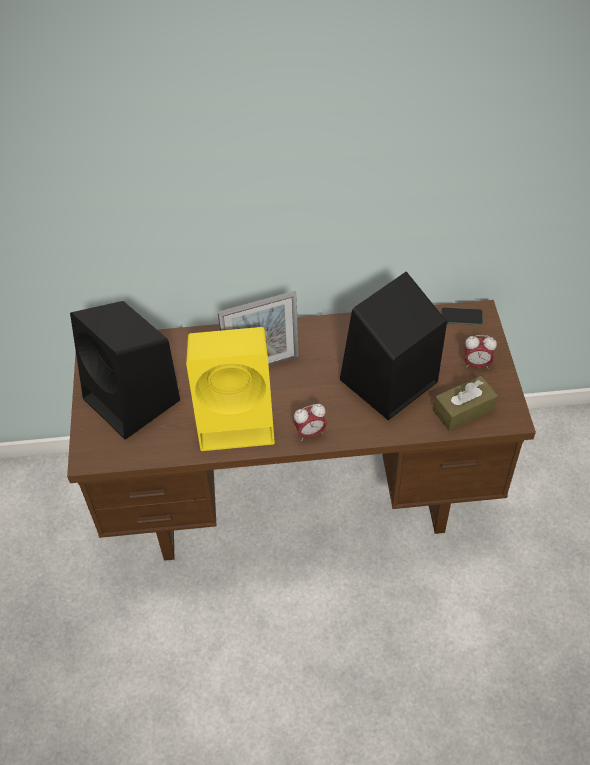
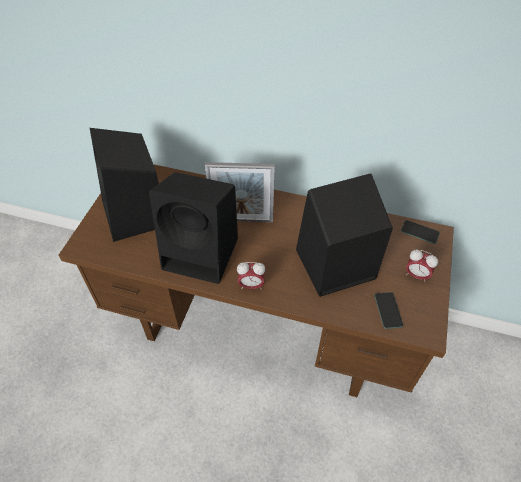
camera: 20 degrees right, 0 degrees up
yellow speaker [186,327,275,451] -> black speaker [149,172,238,284]
brown tissue box [433,376,498,431] -> phone [374,292,403,329]

